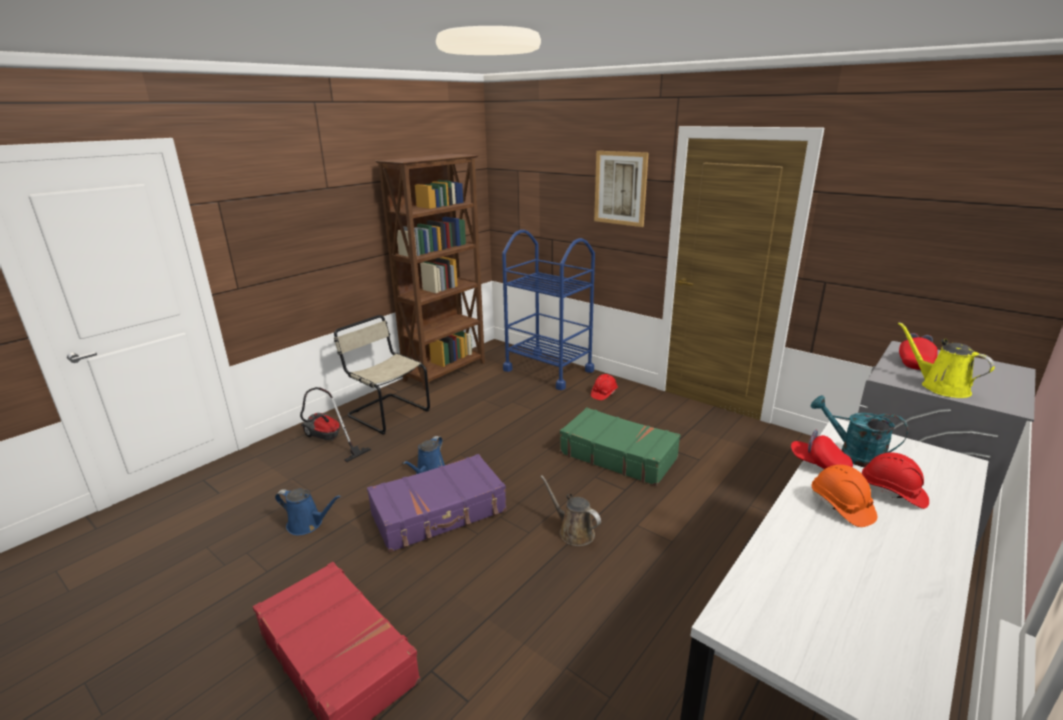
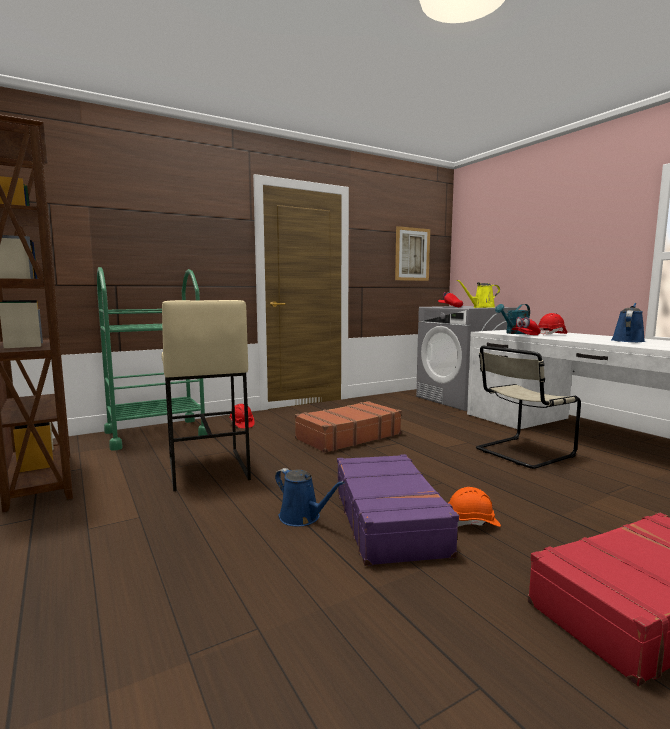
camera: 70 degrees left, 15 degrees down
blue watering can [275,488,341,535] -> blue watering can moved to [611,303,645,342]
vacuum cleaner [300,387,371,462] -> none
beige chair [334,315,430,435] -> beige chair moved to [476,346,581,469]
blue cart [502,230,595,390] -> green cart [97,267,208,451]
brown watering can [540,475,601,546] -> none
green suitcase [560,407,680,486] -> brown suitcase [295,401,402,453]
picture [594,151,649,227] -> picture moved to [395,226,430,281]
orange hard hat [812,465,877,527] -> orange hard hat moved to [449,487,501,527]
none -> beige stool [162,300,251,491]

